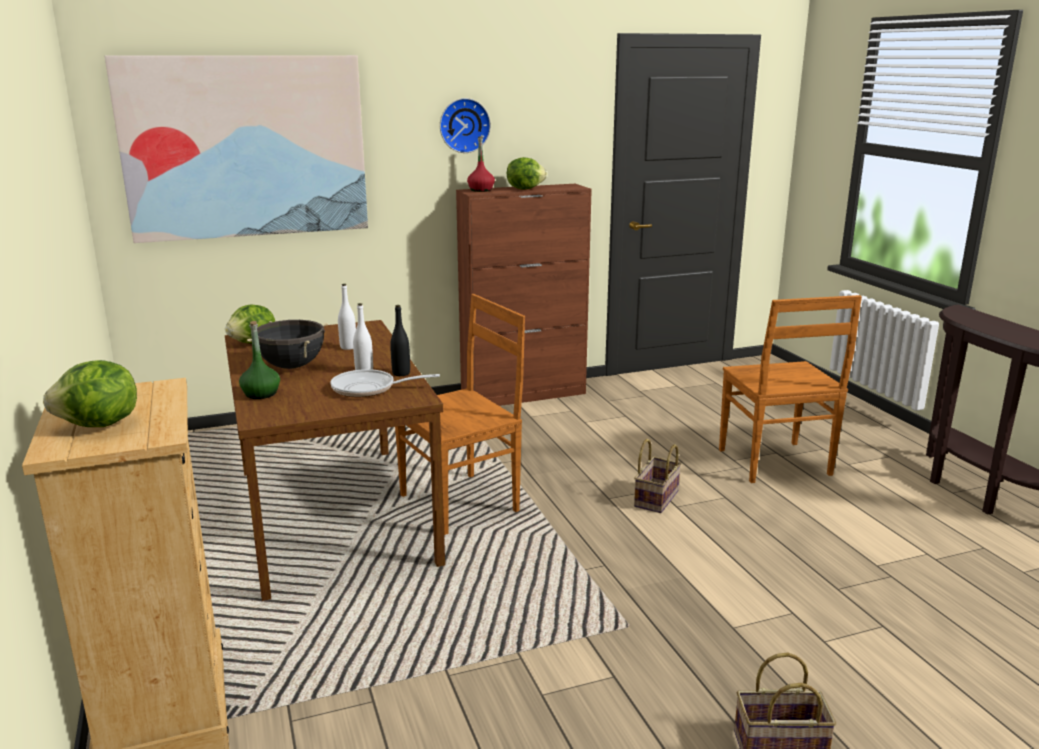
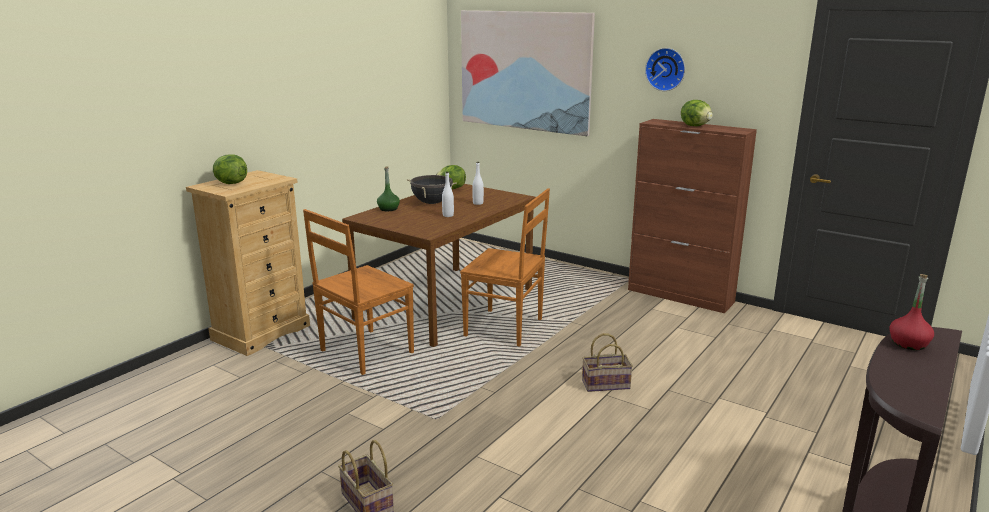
camera: 55 degrees right, 0 degrees up
frying pan [330,369,440,397] -> none
black bottle [390,305,410,376] -> none
red bottle [467,136,495,192] -> red bottle moved to [890,274,934,350]
brown chair [719,295,862,483] -> brown chair moved to [303,209,414,375]

